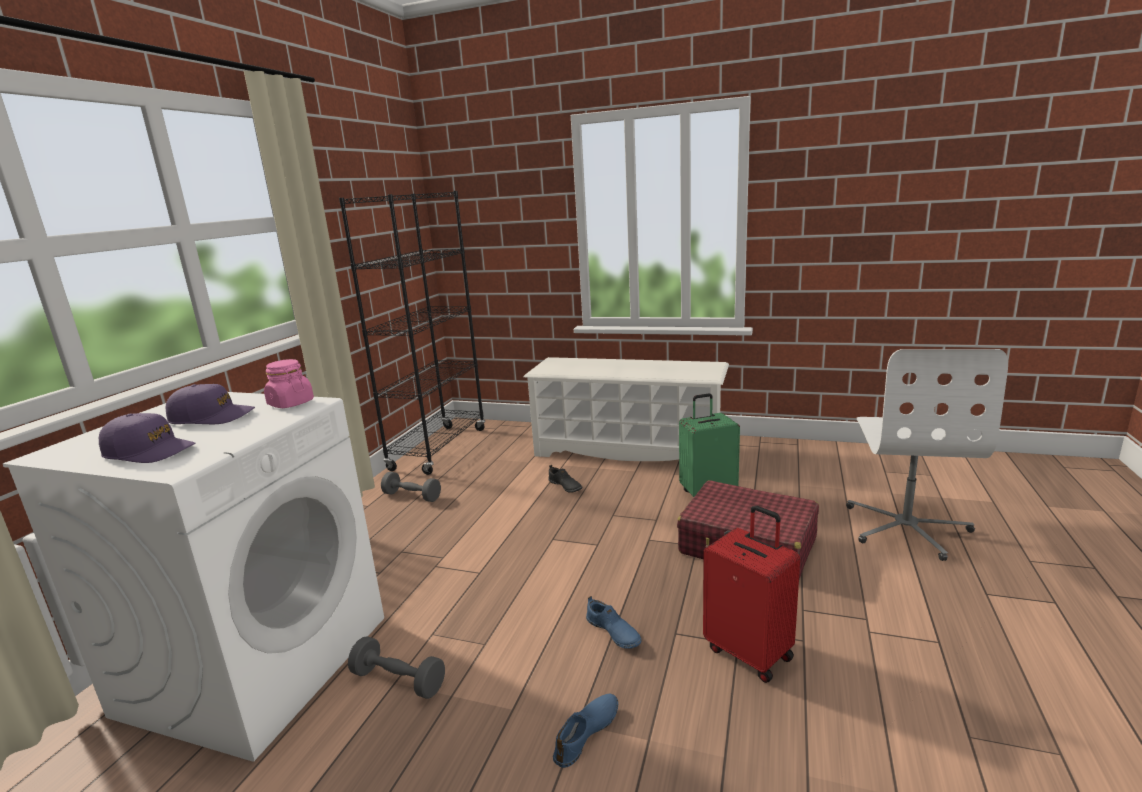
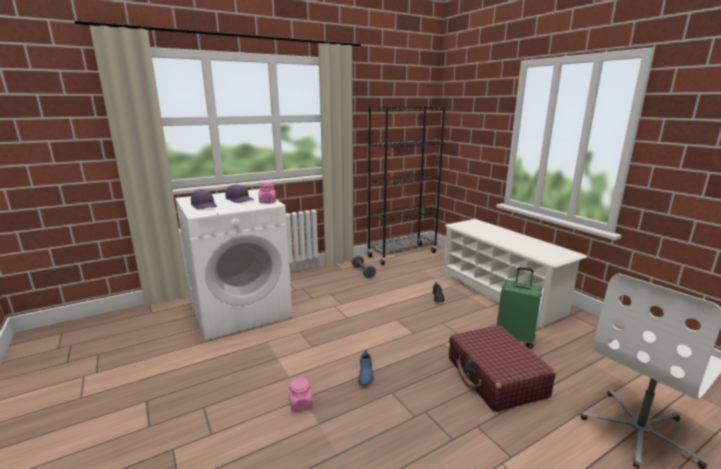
camera: 40 degrees right, 0 degrees up
grey dumbbell [348,636,445,699] -> none
blue shoe [553,694,618,768] -> pink jar [289,376,313,412]
red suitcase [703,505,800,683] -> none

